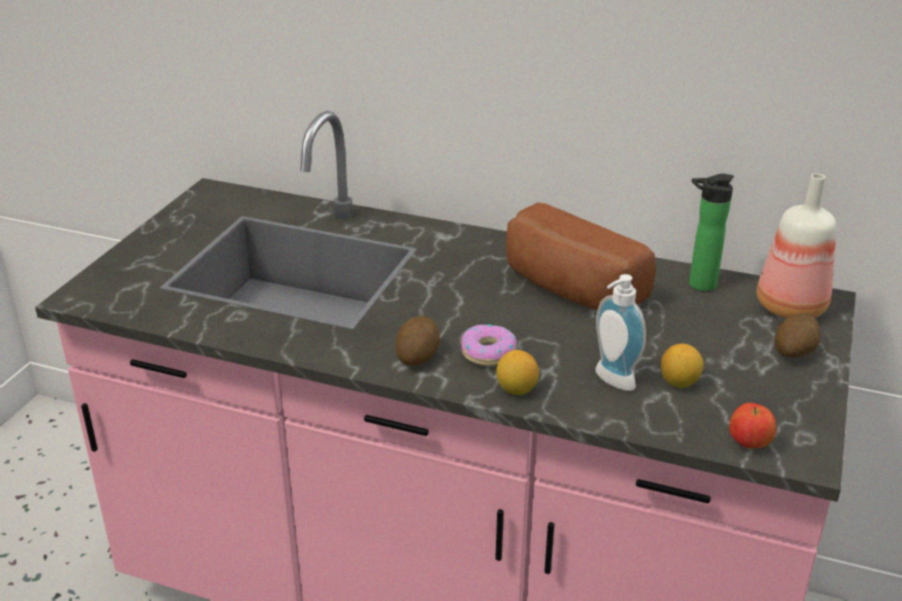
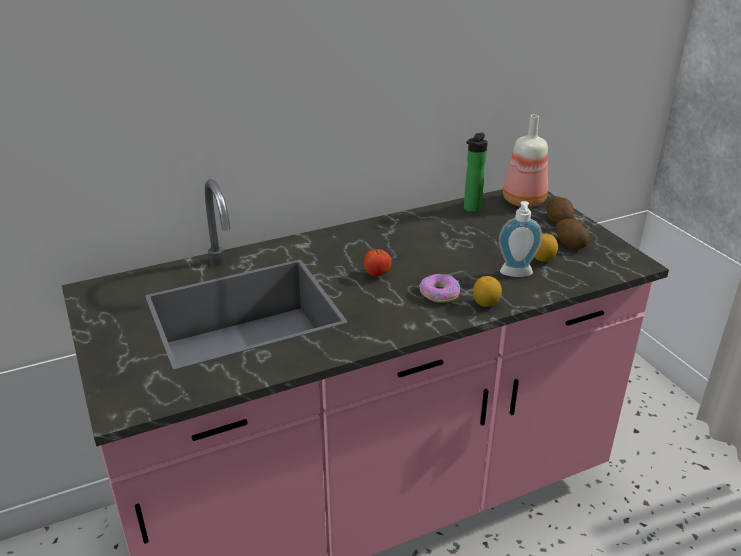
camera: 45 degrees left, 0 degrees up
potato [396,316,440,366] -> potato moved to [556,219,589,249]
bread [506,202,656,310] -> none
apple [729,403,776,448] -> apple moved to [363,249,391,277]

